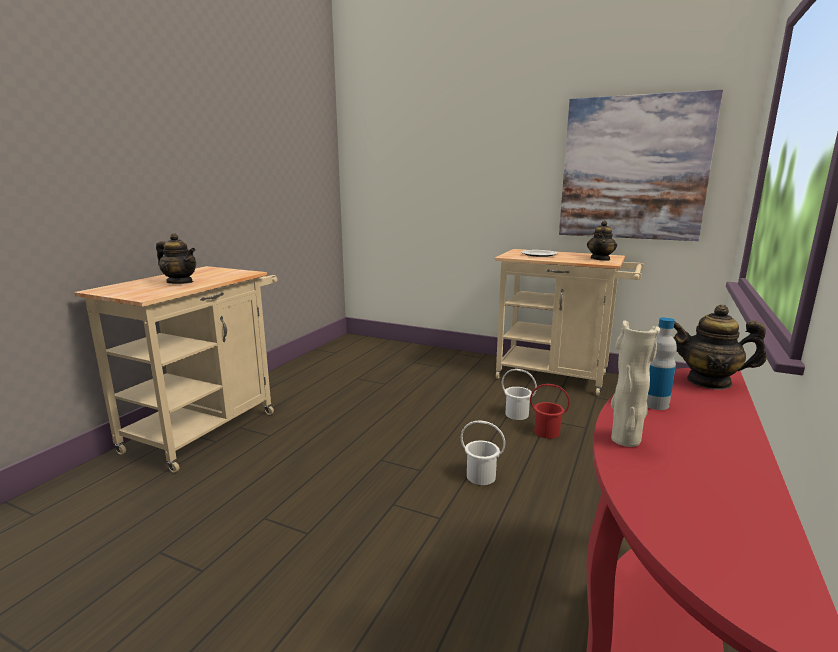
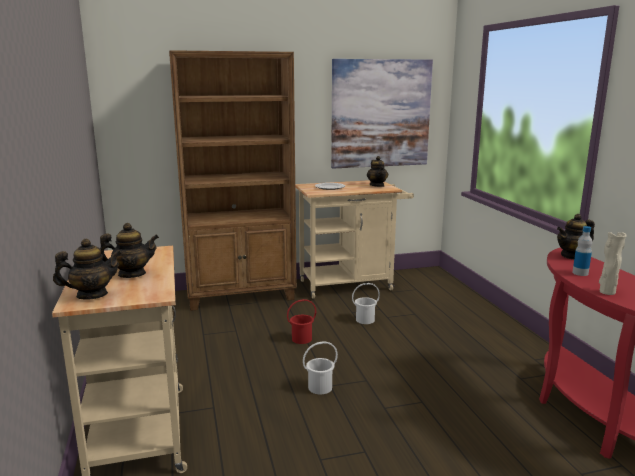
camera: 40 degrees left, 0 degrees up
white bucket [461,420,505,485] -> white bucket moved to [303,341,338,394]
red bucket [530,384,570,439] -> red bucket moved to [287,299,316,344]
none -> teapot [53,239,122,300]
none -> brown bookcase [169,50,297,311]

